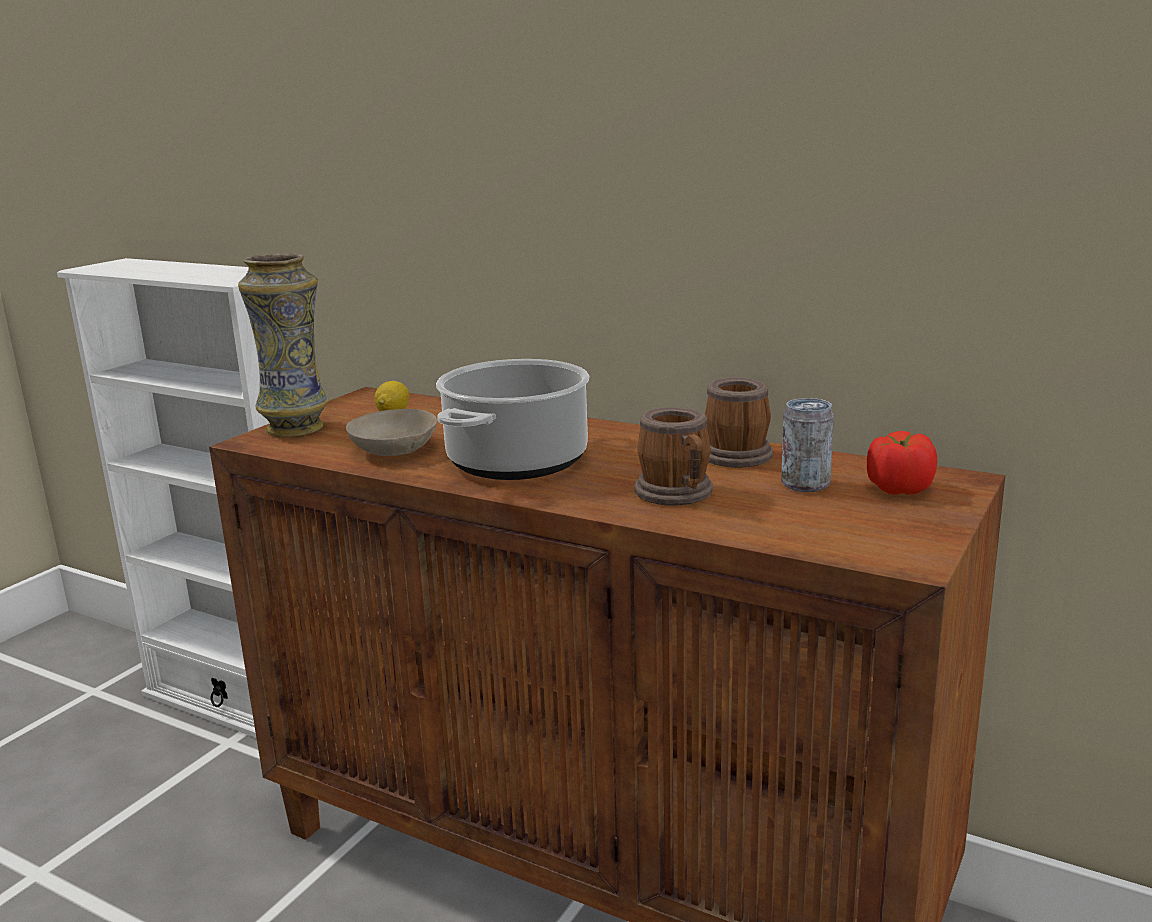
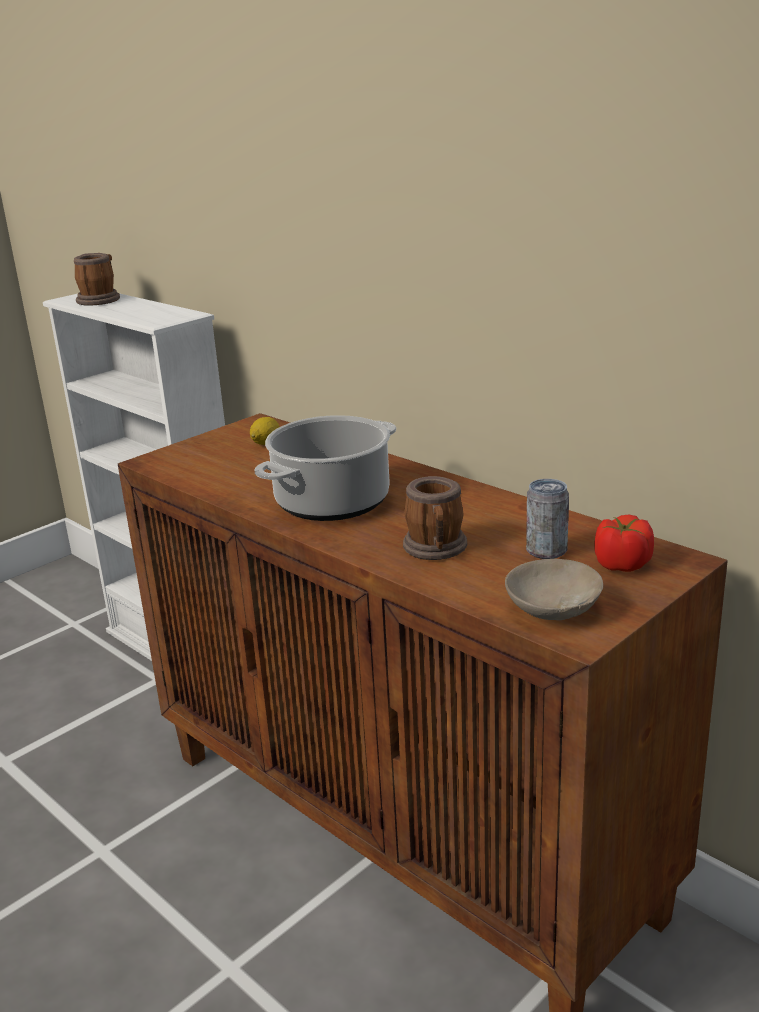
camera: 15 degrees right, 5 degrees up
vase [238,253,329,437] -> none
beige bowl [346,409,437,456] -> beige bowl moved to [505,559,603,620]
mug [705,377,773,468] -> mug moved to [74,253,120,306]

